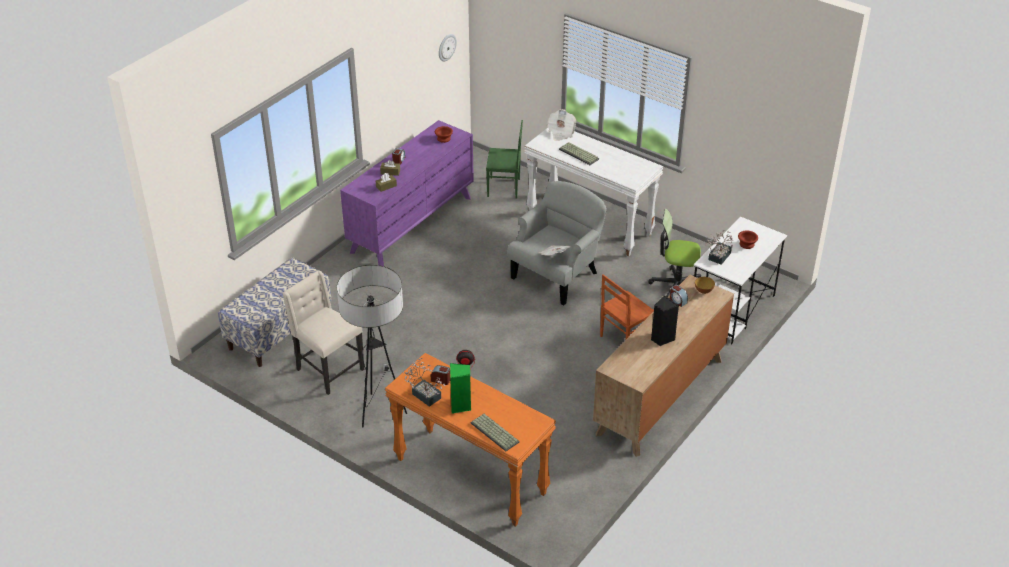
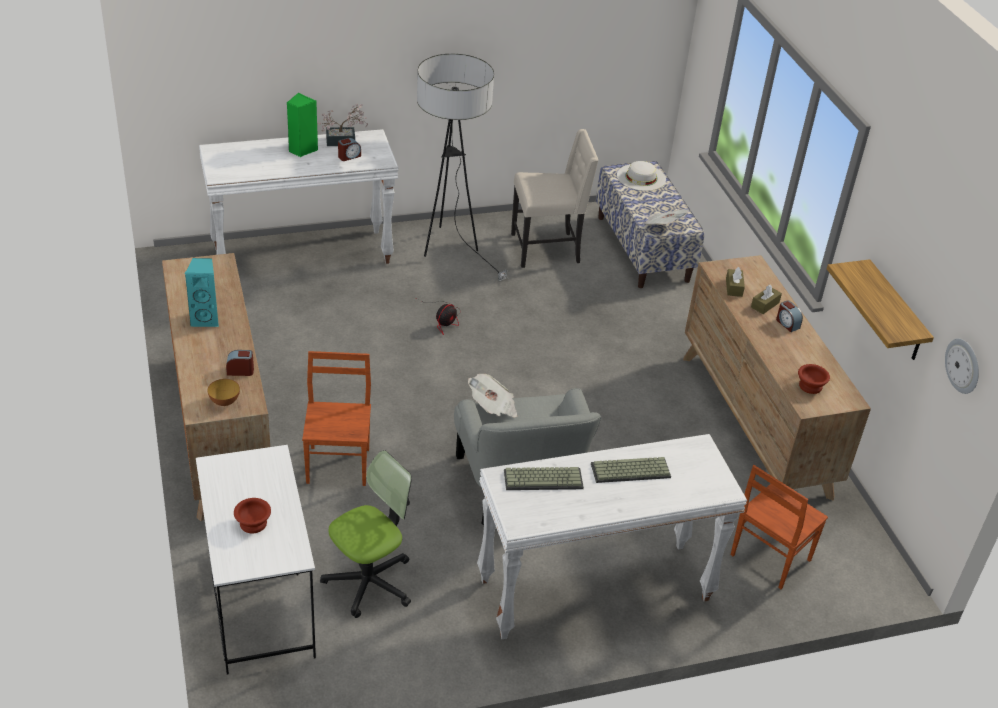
camera: 125 degrees right, 0 degrees up
purple dresser [340,120,474,266] -> brown dresser [683,255,871,501]
orange console table [385,353,556,527] -> white console table [199,129,399,264]
keyboard [471,414,520,451] -> keyboard moved to [504,467,584,490]
green chair [486,120,523,199] -> brown chair [731,465,828,589]
newspaper [547,109,576,141] -> newspaper moved to [643,209,688,225]
black speaker [651,295,679,346] -> turquoise speaker [185,258,219,327]
potted plant [705,230,733,265] -> none
none -> white hat [617,161,666,191]
none -> shelf [827,259,934,360]

